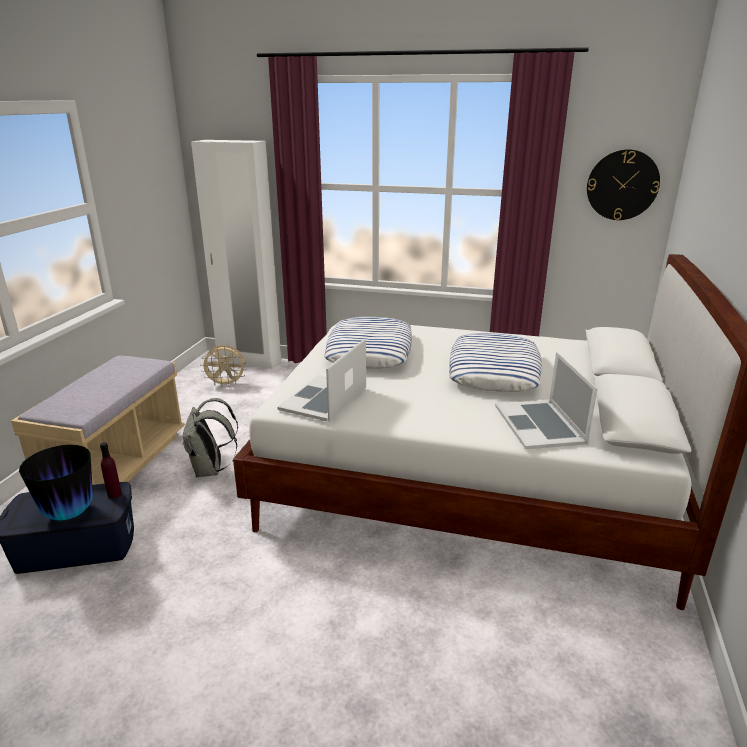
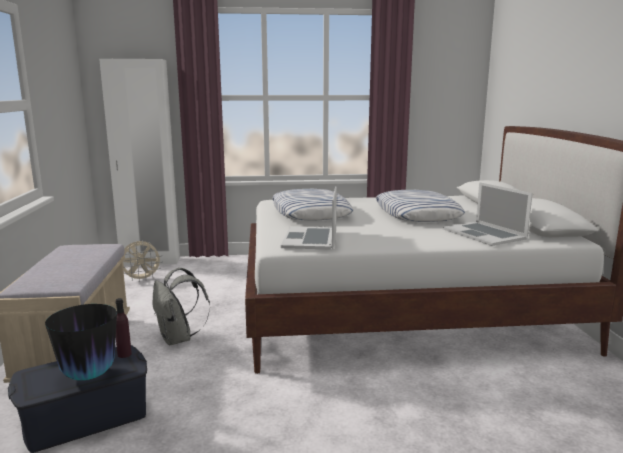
camera: 20 degrees left, 10 degrees down
wall clock [587,149,660,220] -> none

